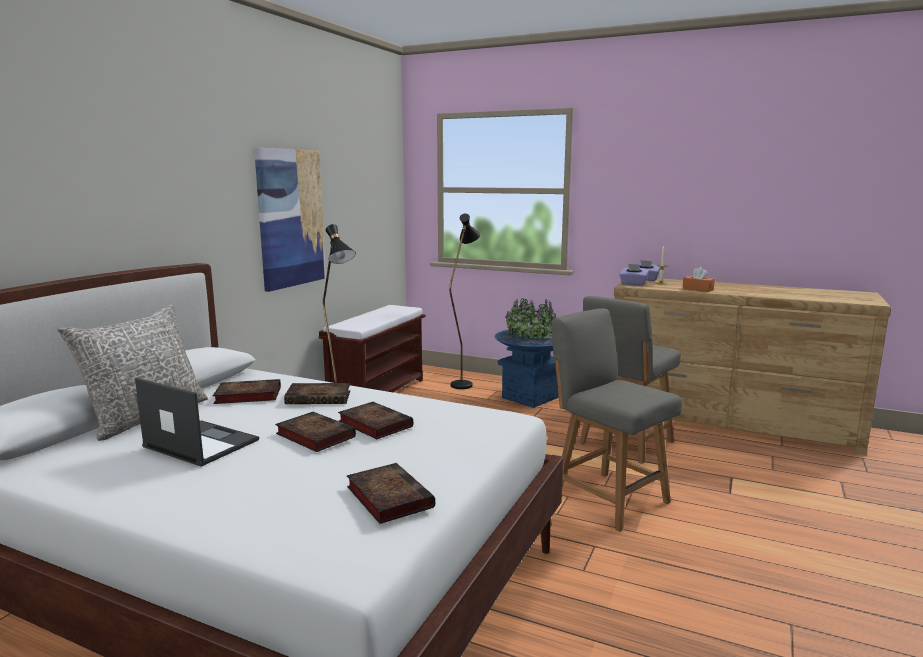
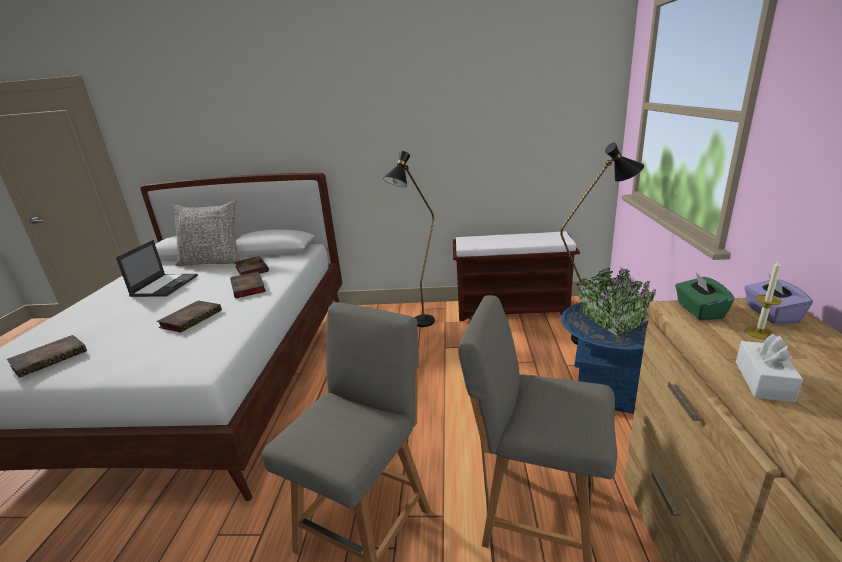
camera: 70 degrees right, 10 degrees up
picture [254,148,326,292] -> none
book [275,412,356,452] -> none
purple tissue box [619,264,649,286] -> green tissue box [675,273,735,320]
orange tissue box [682,267,715,292] -> white tissue box [736,334,803,403]

